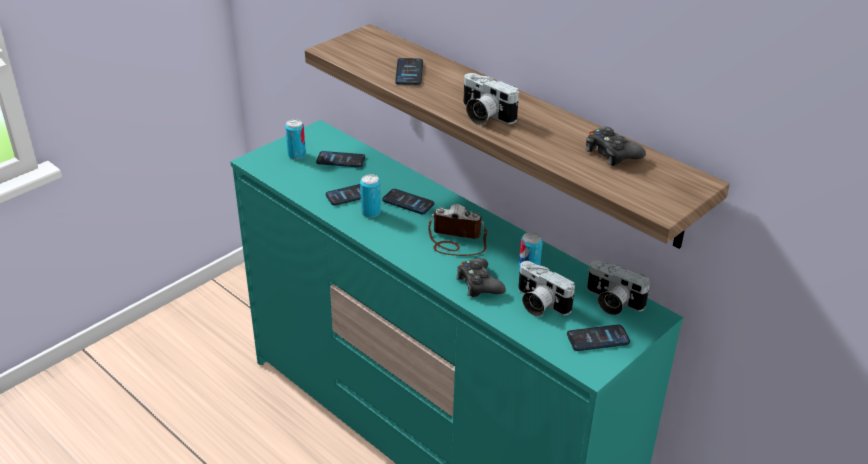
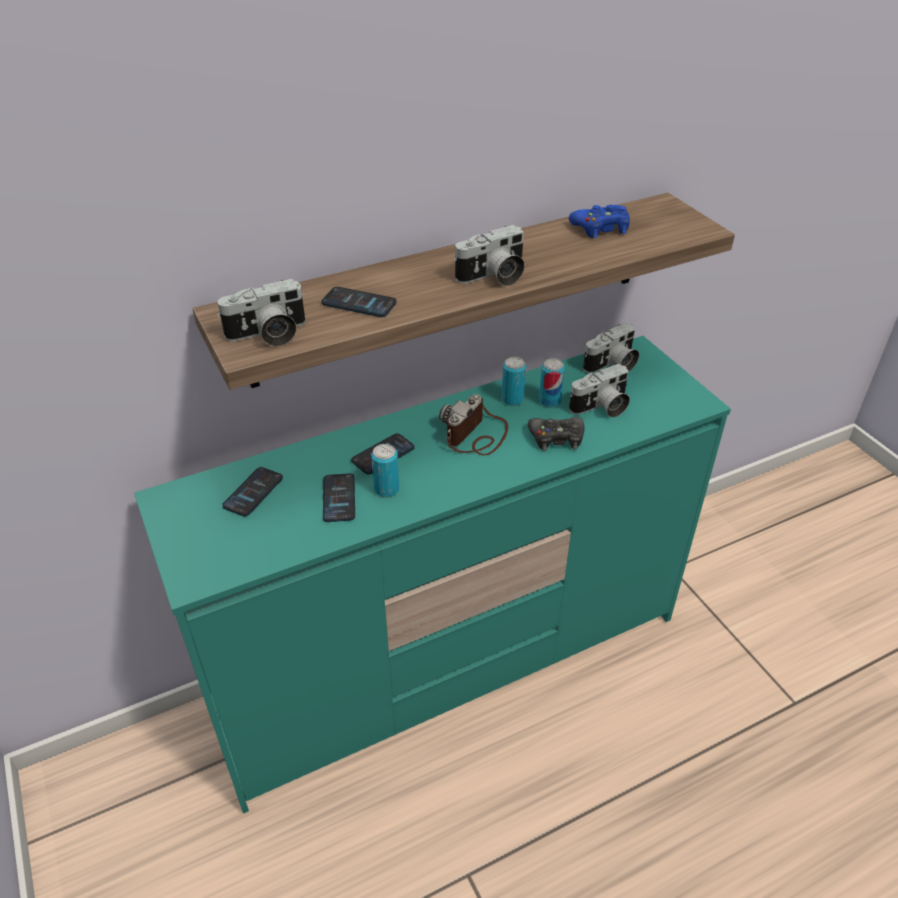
camera: 70 degrees left, 5 degrees up
can [285,119,306,160] -> can moved to [502,357,526,406]
phone [567,324,630,351] -> none
black game controller [585,126,646,166] -> blue game controller [569,204,630,238]
none -> camera [217,279,306,346]

